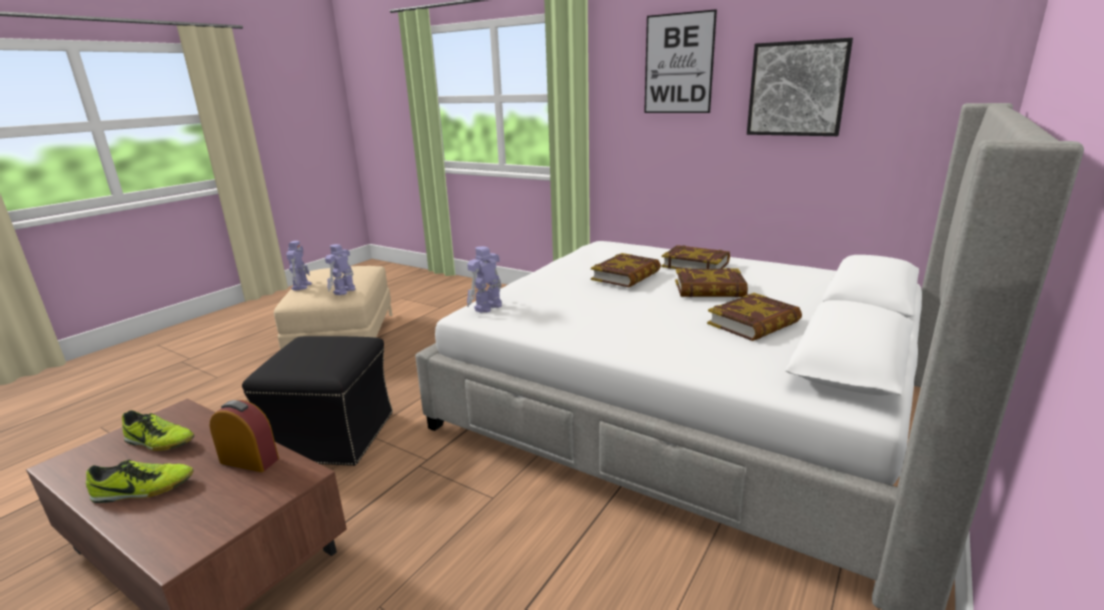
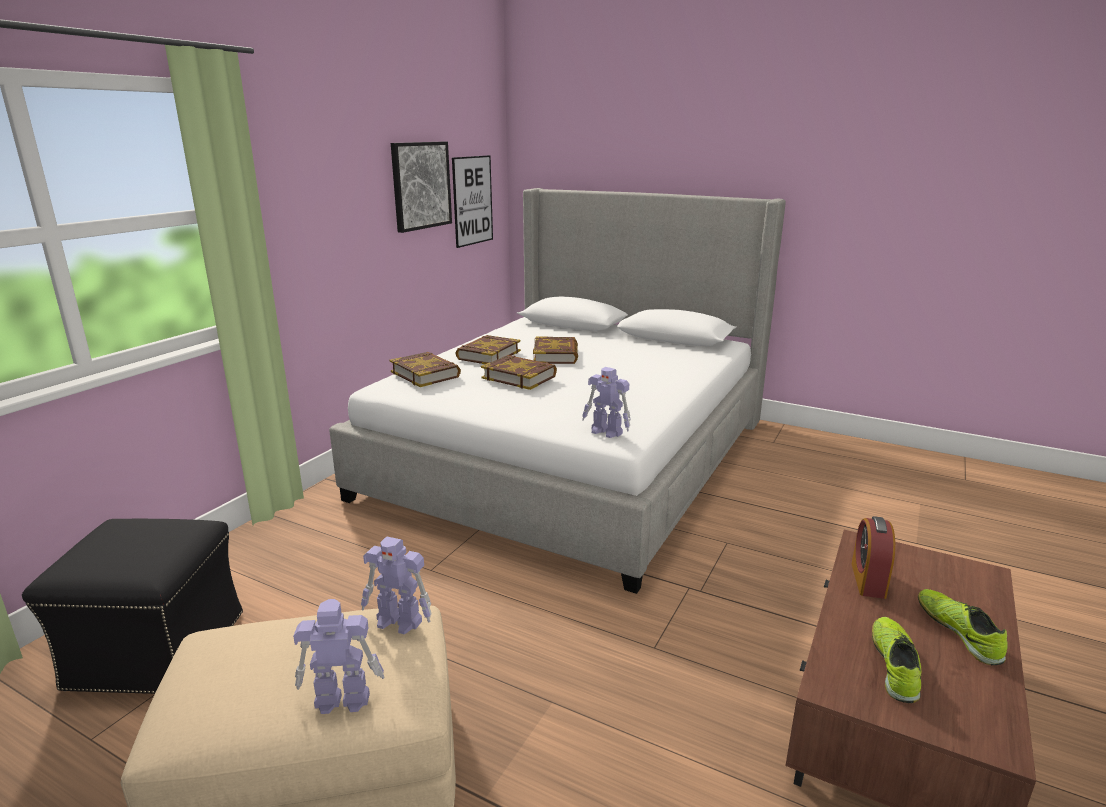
camera: 95 degrees left, 0 degrees up
black ottoman [242,336,393,466] -> black ottoman moved to [22,519,243,694]
picture [644,9,717,113] -> picture moved to [452,155,493,248]
book [707,293,802,341] -> book moved to [390,352,461,387]

